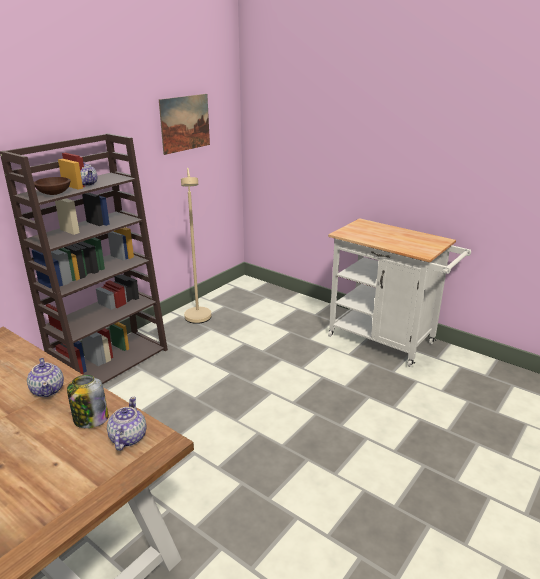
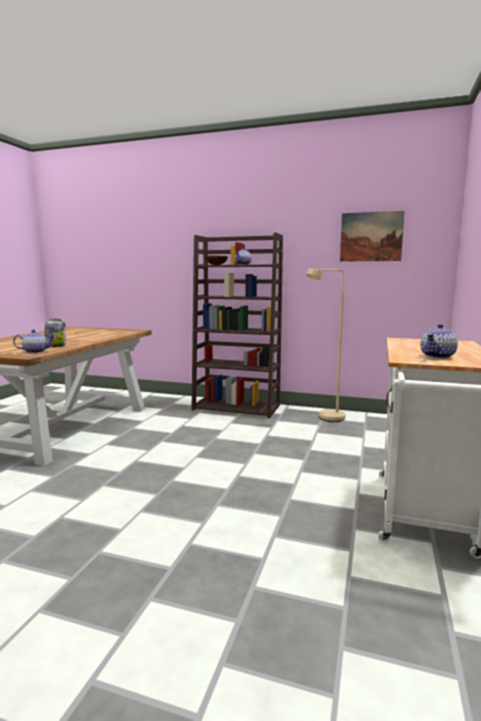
camera: 70 degrees right, 15 degrees down
teapot [27,358,64,397] -> teapot moved to [421,324,458,359]

